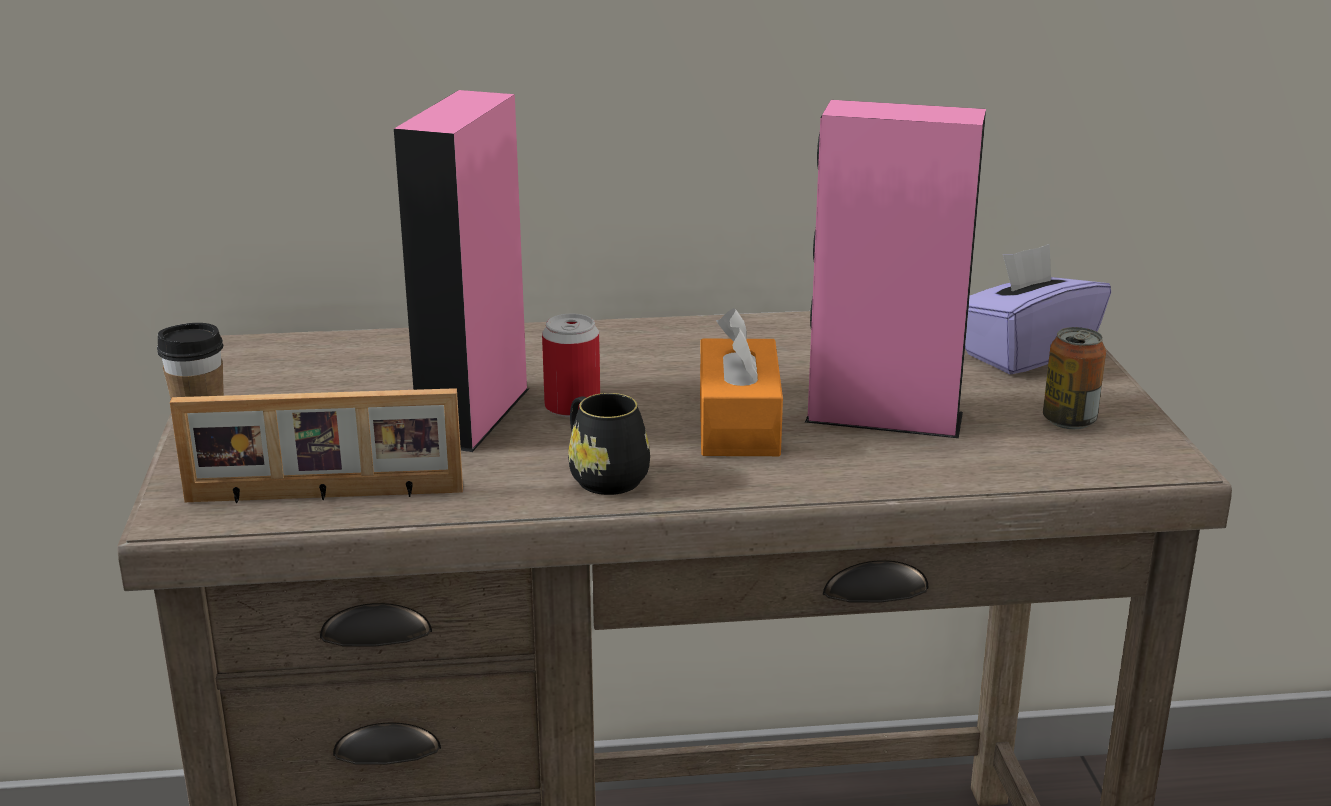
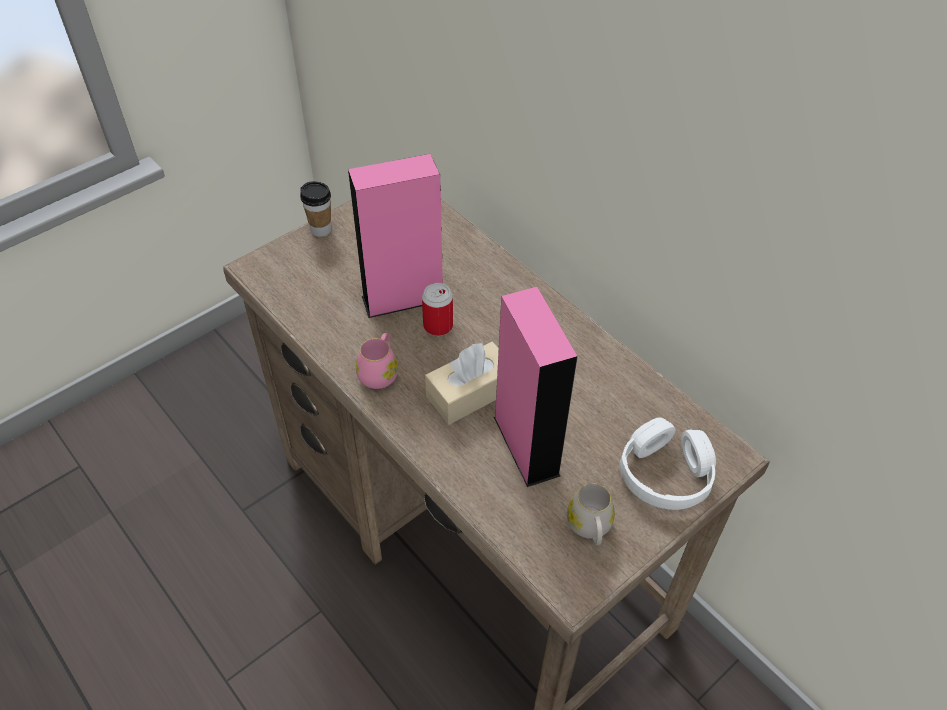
camera: 55 degrees right, 25 degrees up
picture frame [170,388,463,503] -> none
black mug [568,393,650,495] -> pink mug [356,333,398,389]
orange tissue box [700,308,783,456] -> beige tissue box [425,342,499,425]
purple tissue box [965,244,1111,375] -> white headphones [619,417,716,510]
can [1043,327,1106,429] -> white mug [567,483,615,545]

